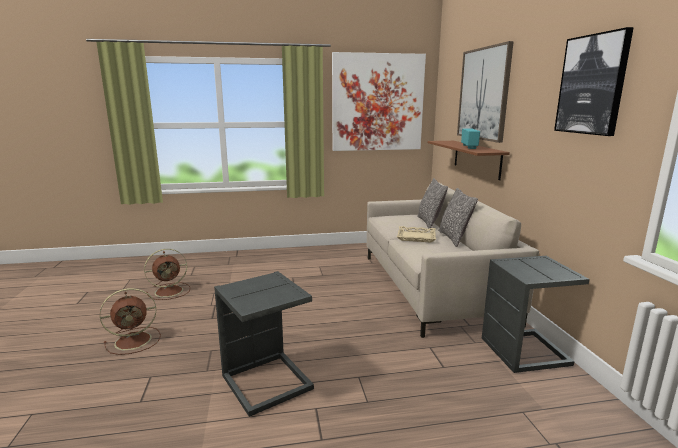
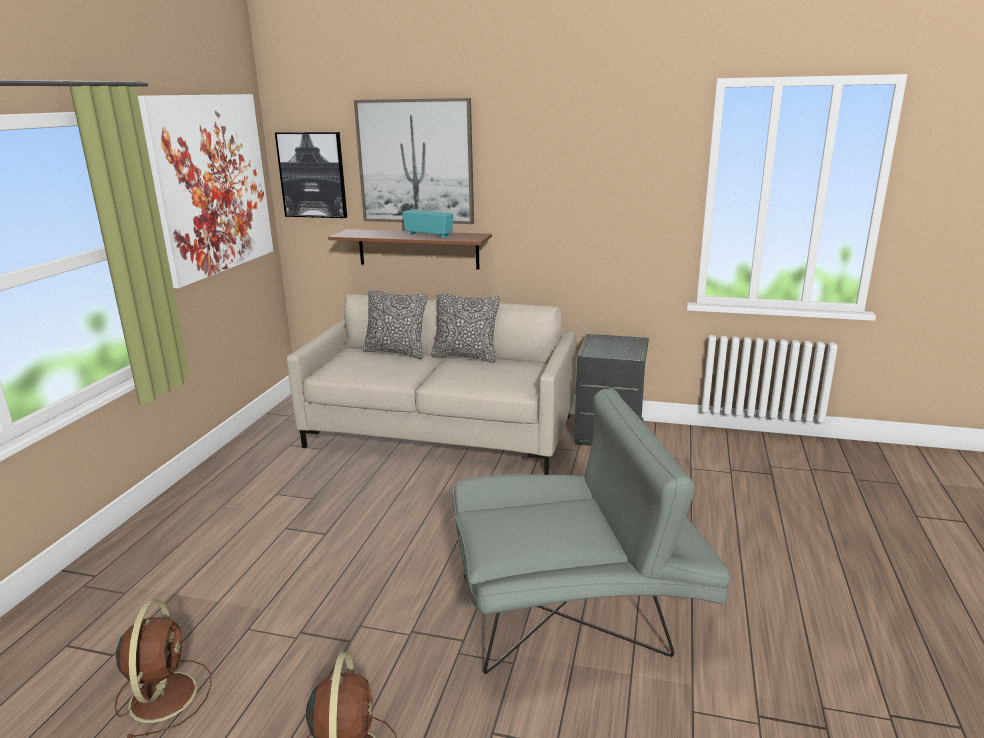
camera: 65 degrees left, 5 degrees up
grey side table [214,271,314,417] -> grey armchair [453,388,731,674]
beige tray [397,226,436,243] -> none
picture [554,27,634,136] -> picture moved to [275,132,347,218]

